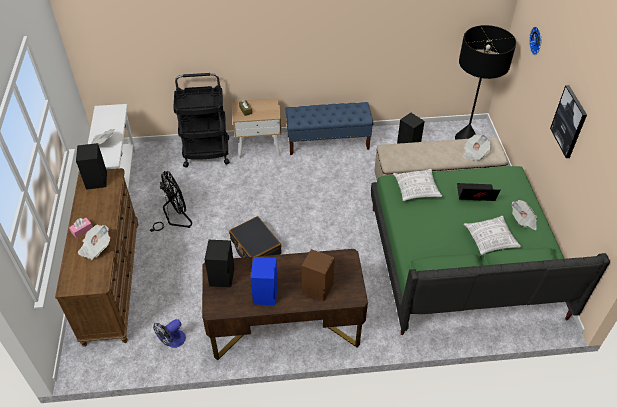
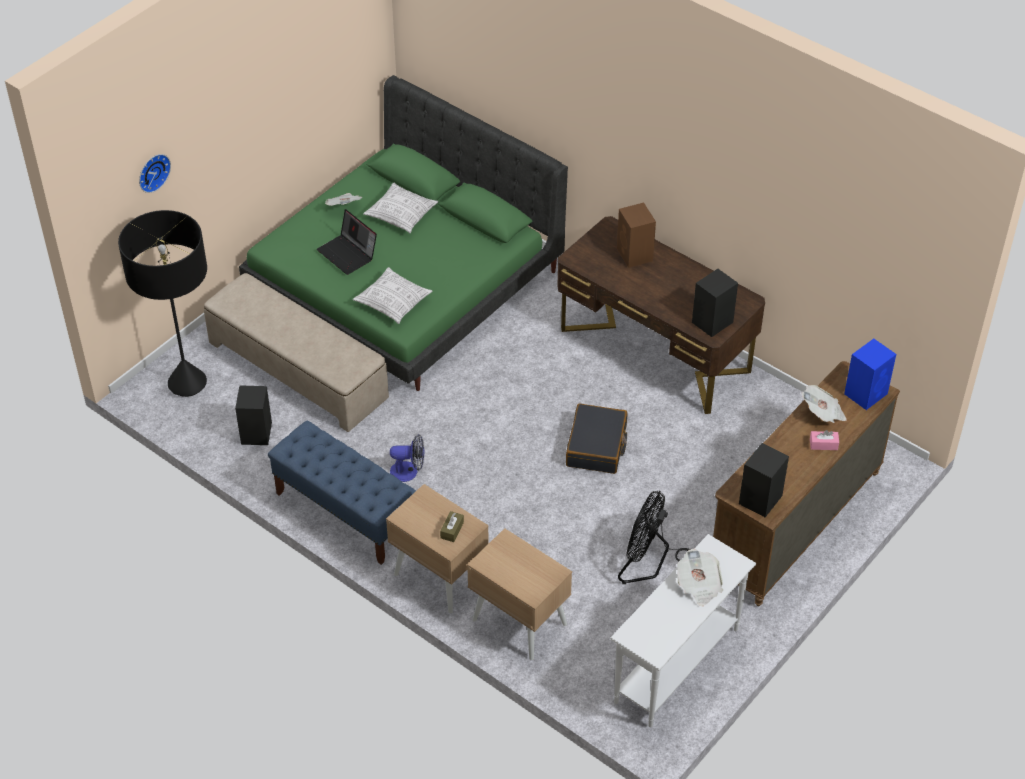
camera: 135 degrees left, 0 degrees up
fan [153,319,186,348] -> fan moved to [390,434,424,482]
black cart [173,73,230,168] -> beige nightstand [467,528,572,660]
blue speaker [251,257,278,305] -> blue speaker moved to [844,339,896,410]
newspaper [463,134,492,162] -> none
picture [550,85,587,158] -> none

